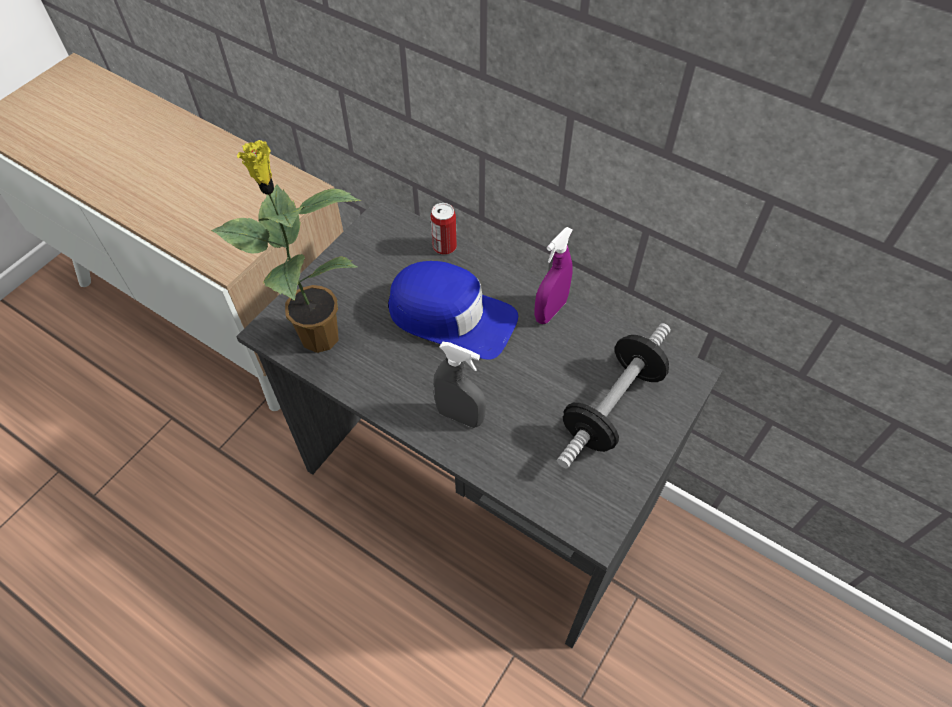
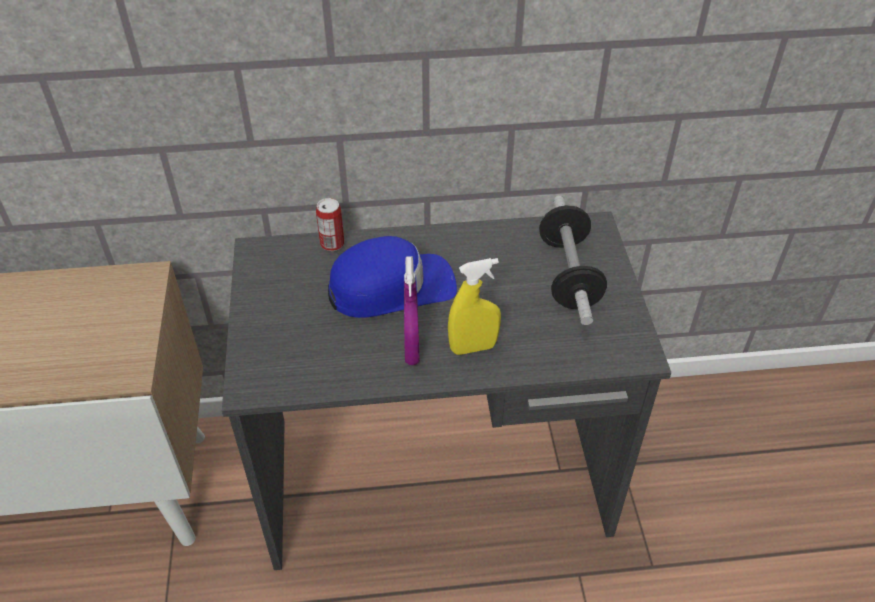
camera: 40 degrees left, 10 degrees down
potted plant [211,140,361,353] -> none
grey spray bottle [433,342,486,428] -> yellow spray bottle [448,258,501,355]
purple spray bottle [534,227,573,324] -> purple spray bottle moved to [404,256,420,365]

